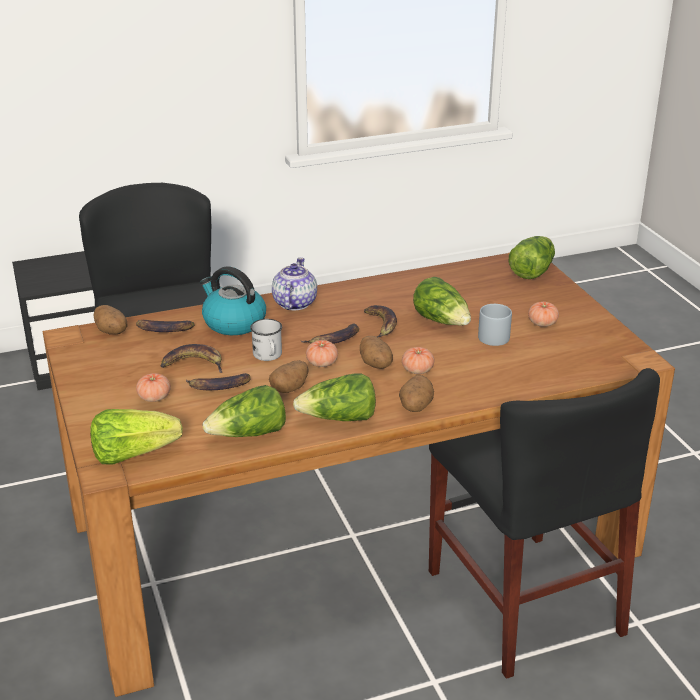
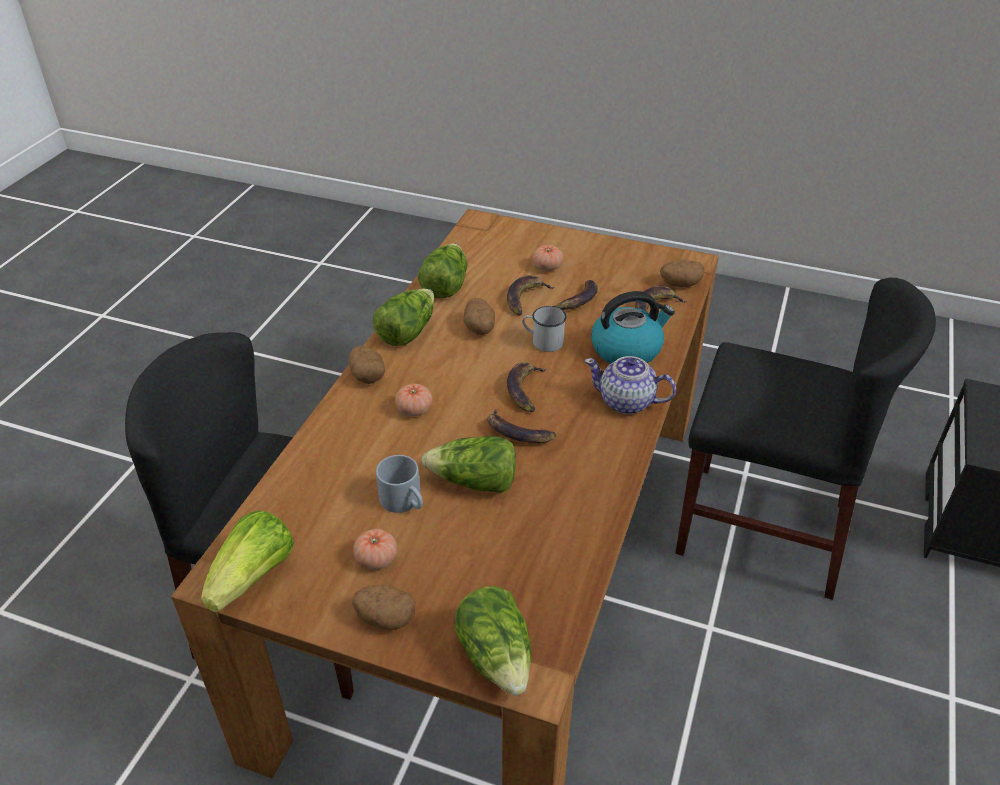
camera: 130 degrees right, 10 degrees up
lettuce [90,409,183,465] -> lettuce moved to [201,511,294,613]
teapot [272,258,317,310] -> teapot turned 150 degrees clockwise [584,356,676,414]
tomato [306,340,338,367] -> none
potato [360,336,393,369] -> potato moved to [352,585,416,630]

